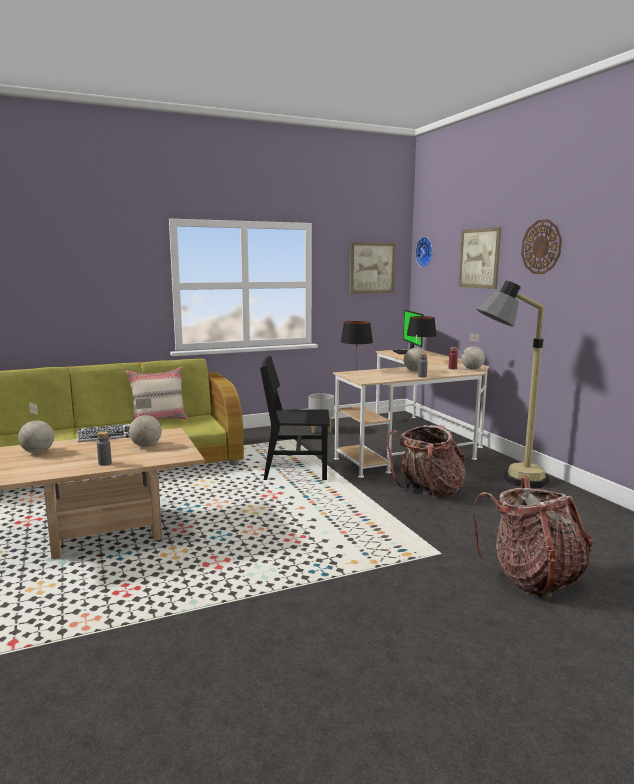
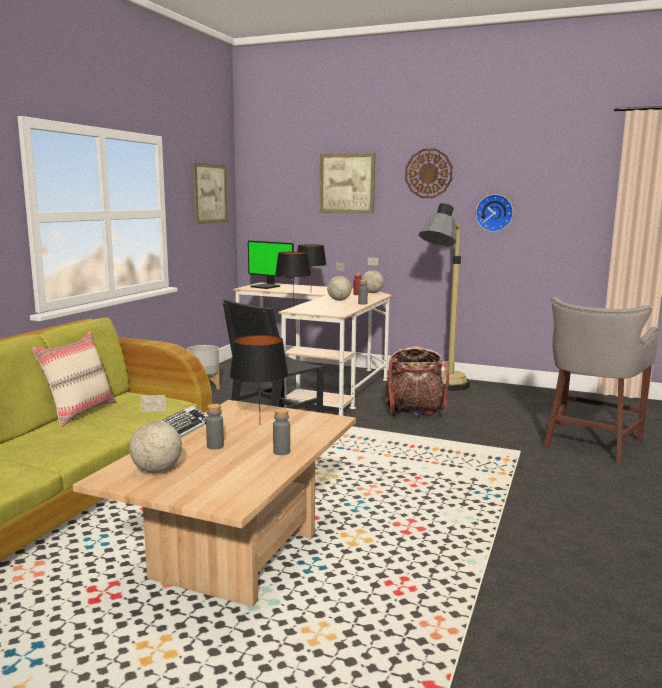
camera: 45 degrees left, 0 degrees up
globe [129,398,162,447] -> black table lamp [230,335,288,418]
wall clock [415,237,433,268] -> wall clock moved to [476,194,513,232]
backpack [473,476,593,599] -> grey stool [543,297,658,464]
none -> grey bottle [206,404,224,450]

